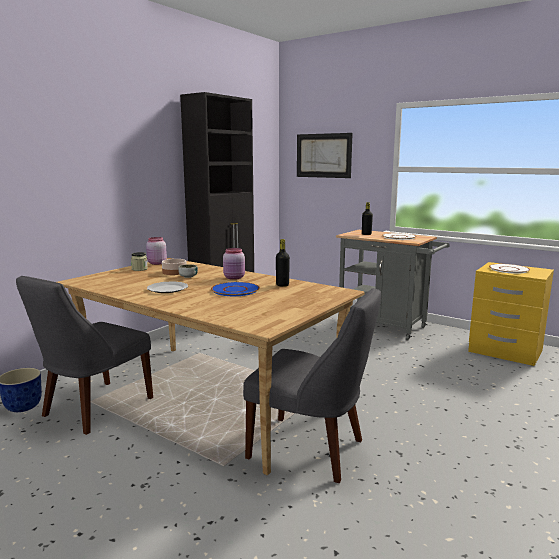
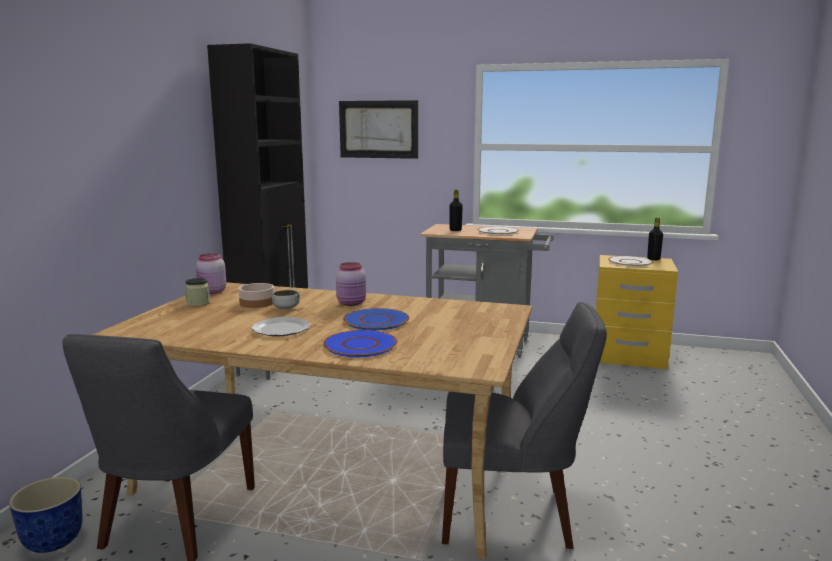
camera: 20 degrees left, 0 degrees up
black bottle [276,239,290,287] -> black bottle moved to [647,218,663,260]
none -> blue plate [323,330,397,357]

